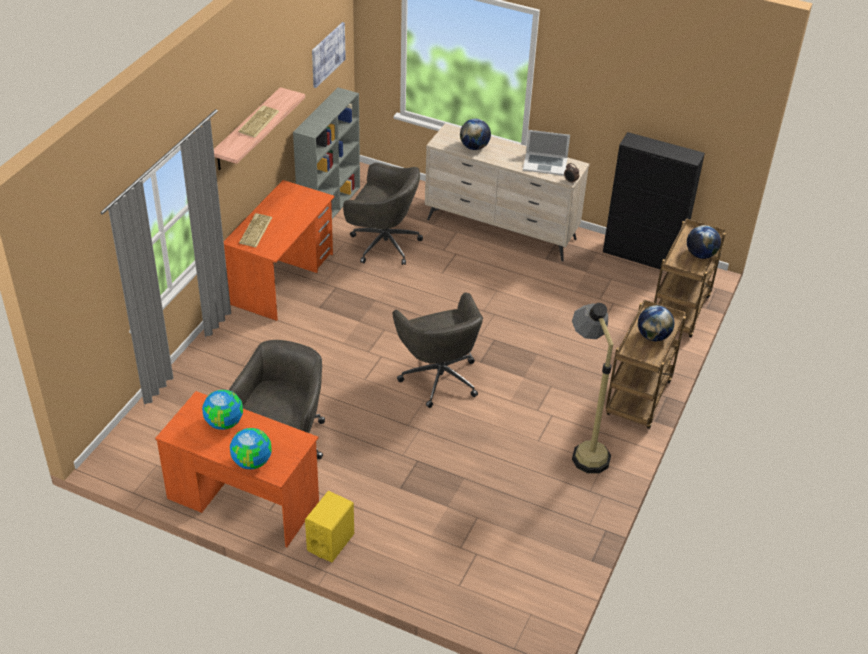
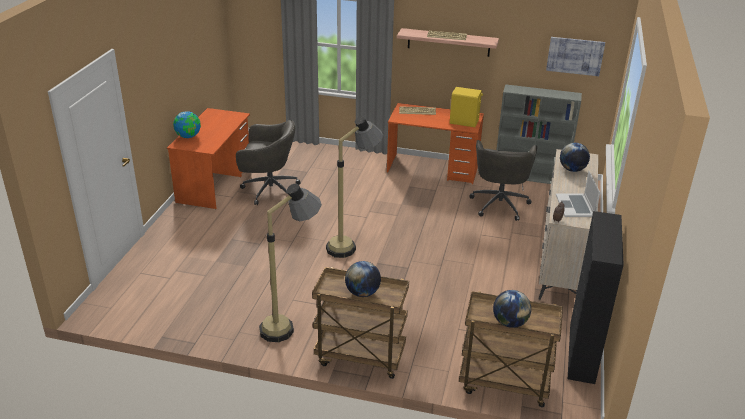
camera: 80 degrees right, 10 degrees down
globe [202,390,243,430] -> none
yellow speaker [305,491,354,563] -> yellow speaker moved to [450,87,483,127]
grey office chair [393,292,483,408] -> floor lamp [326,116,383,258]

